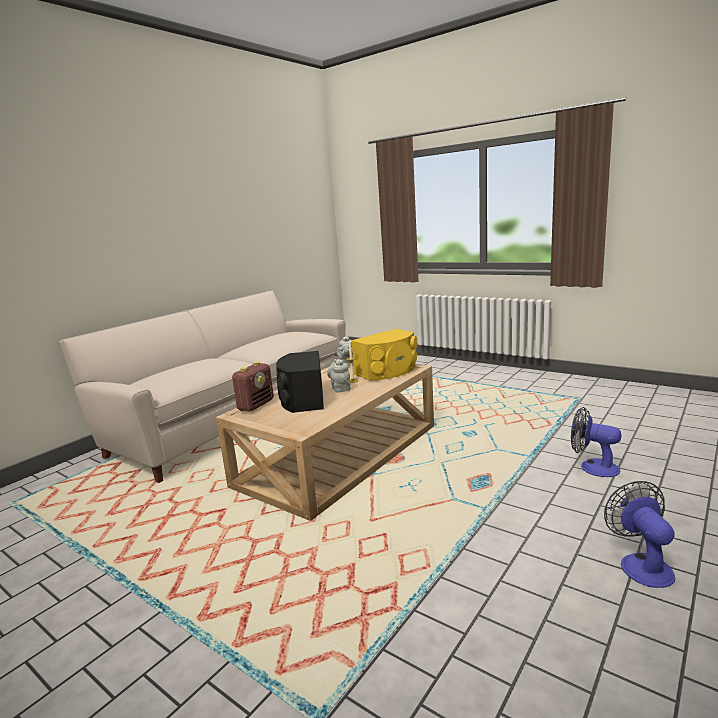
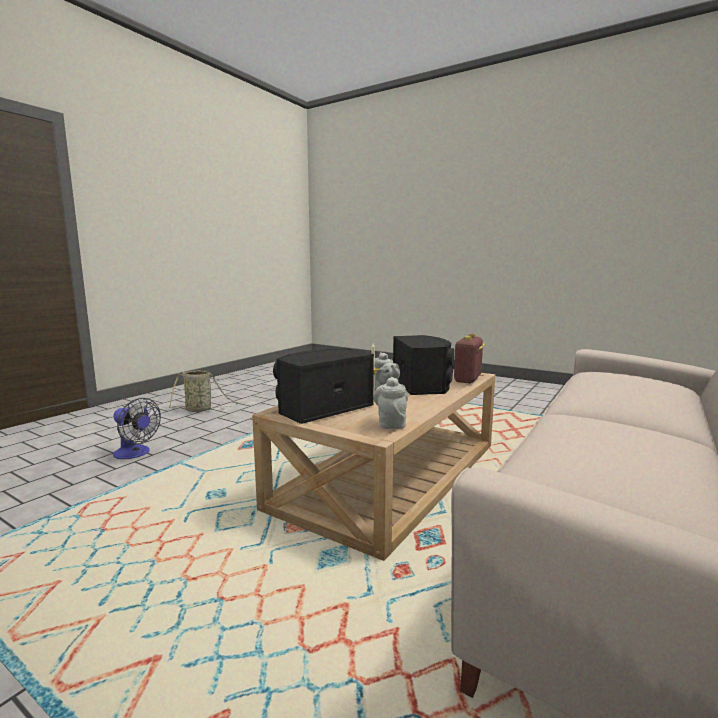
camera: 175 degrees right, 5 degrees down
yellow speaker [351,329,417,381] -> black speaker [273,348,374,424]
fan [604,481,675,588] -> basket [169,370,238,412]

